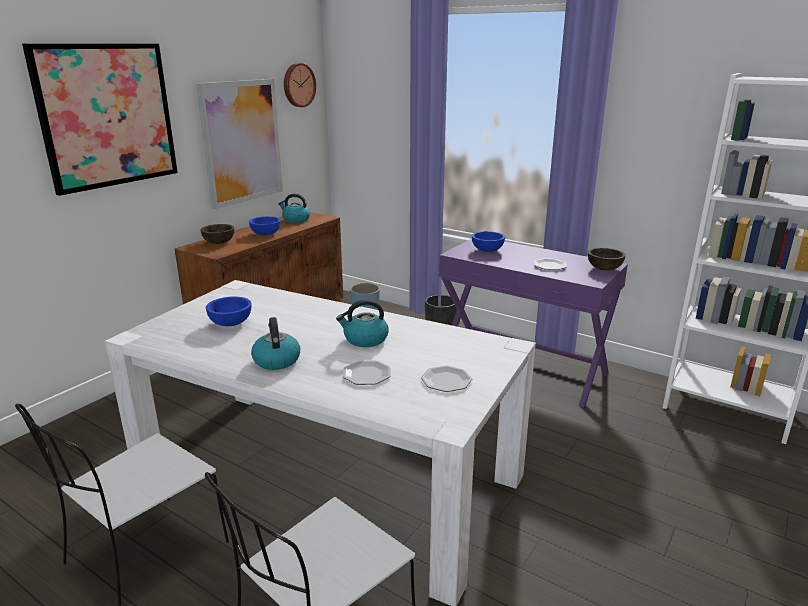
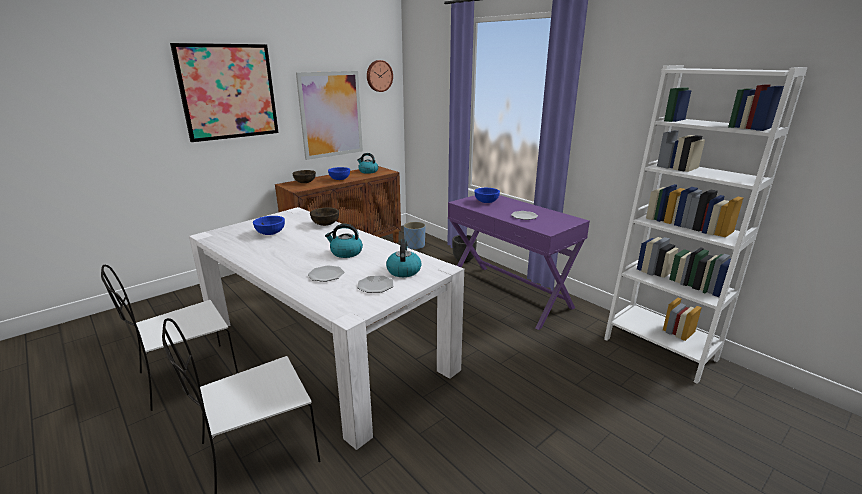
camera: 15 degrees right, 0 degrees up
kettle [251,317,300,370] -> kettle moved to [386,239,421,277]
brown bowl [588,248,626,271] -> brown bowl moved to [310,208,339,226]

